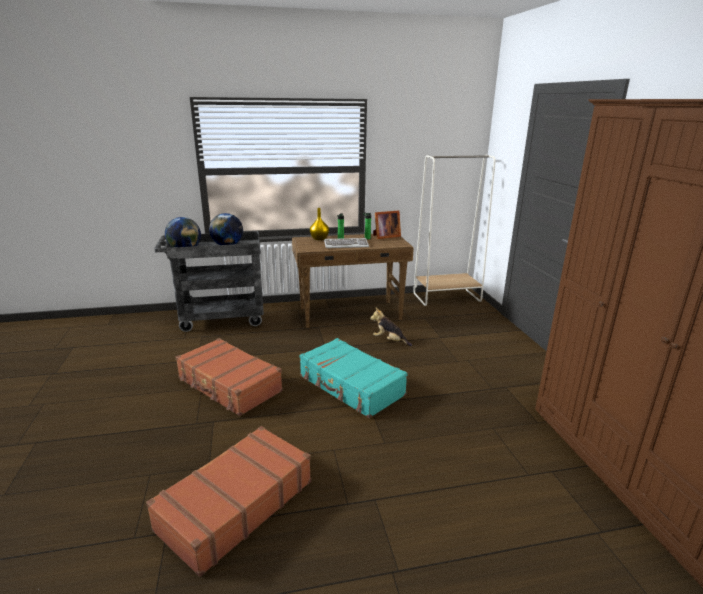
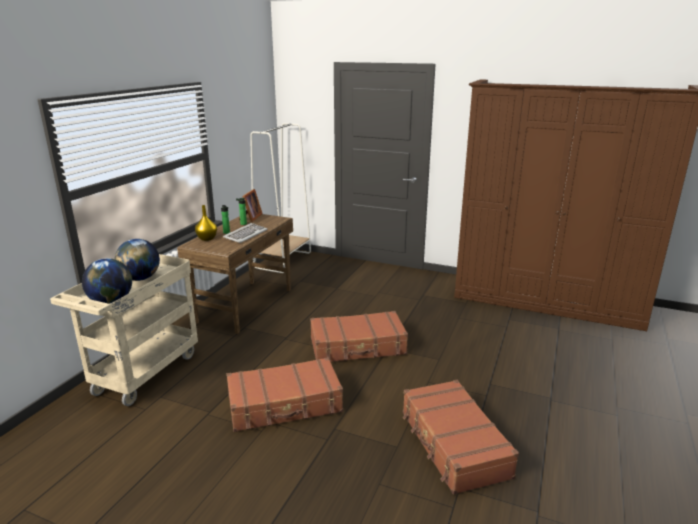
camera: 55 degrees left, 0 degrees up
black cart [154,232,264,332] -> beige cart [50,254,198,406]
turquoise suitcase [300,338,408,418] -> brown suitcase [310,311,408,362]
plush toy [370,307,412,346] -> none

